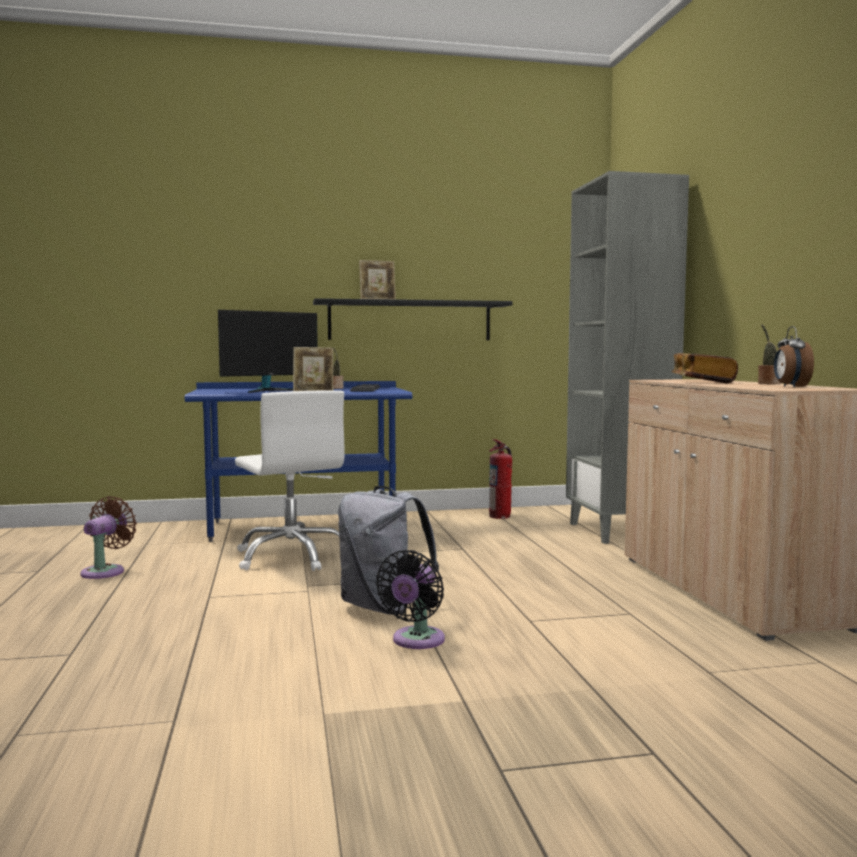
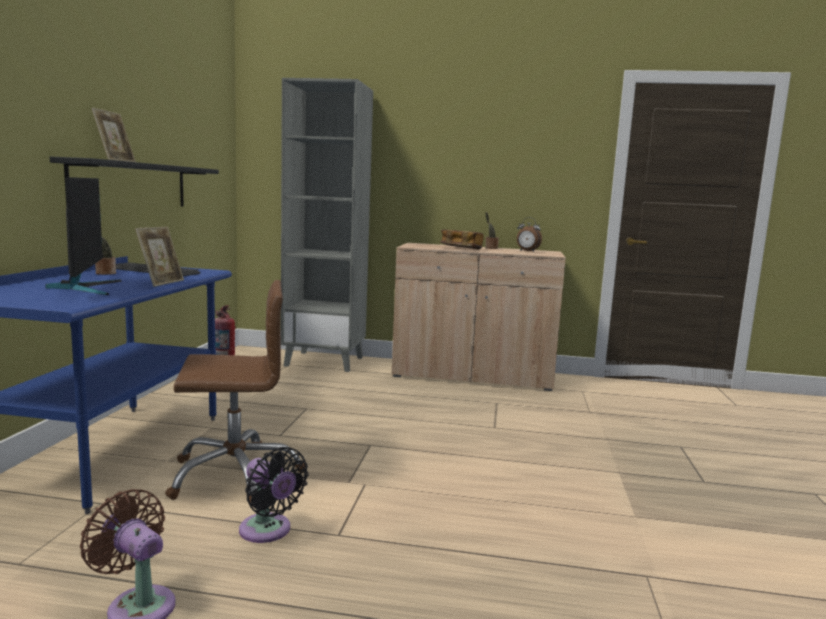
camera: 70 degrees left, 5 degrees up
white office chair [235,390,344,571] -> brown office chair [165,280,307,502]
grey backpack [338,486,439,615] -> none
black fan [376,550,445,649] -> black fan moved to [239,447,309,543]

